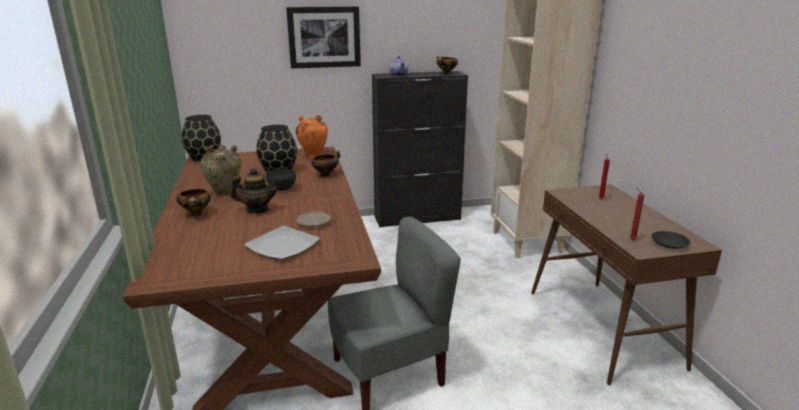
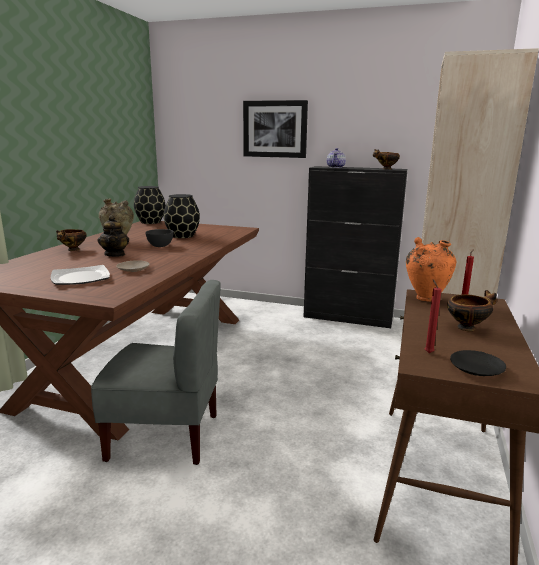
camera: 30 degrees right, 5 degrees down
teapot [231,168,279,213] -> teapot turned 45 degrees clockwise [98,215,129,257]
orange vase [296,115,328,158] -> orange vase moved to [406,237,457,302]
bowl [312,150,340,177] -> bowl moved to [447,290,497,331]

